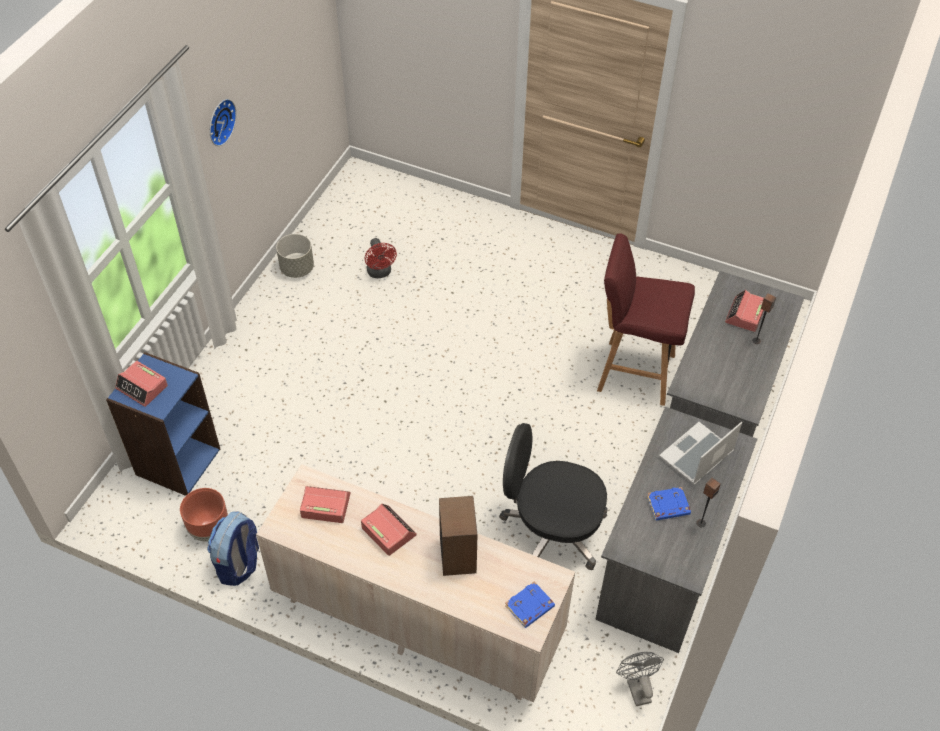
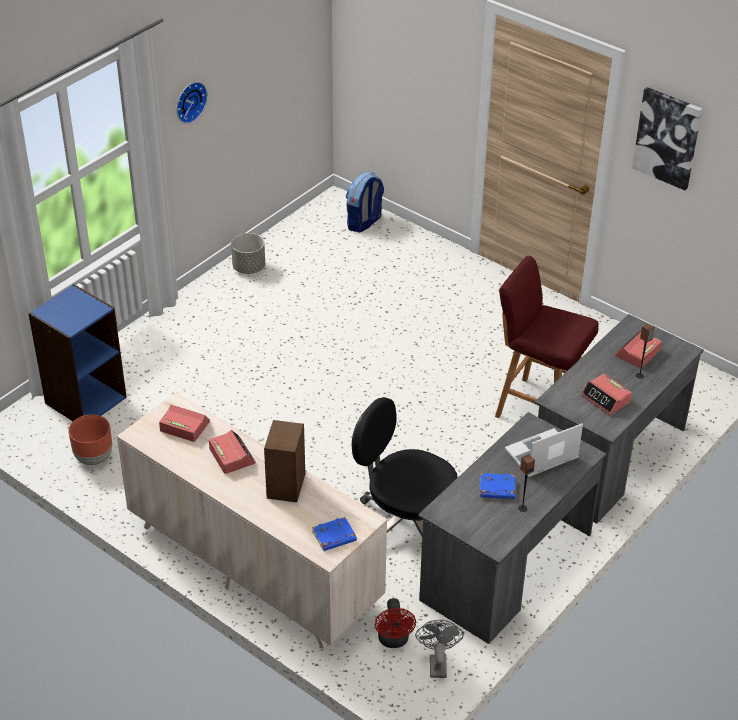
camera: 15 degrees right, 10 degrees down
alarm clock [115,361,168,407] -> alarm clock moved to [581,374,632,415]
backpack [207,511,259,586] -> backpack moved to [346,172,384,232]
red fan [365,238,397,278] -> red fan moved to [375,598,416,648]
none -> picture [632,87,702,190]

